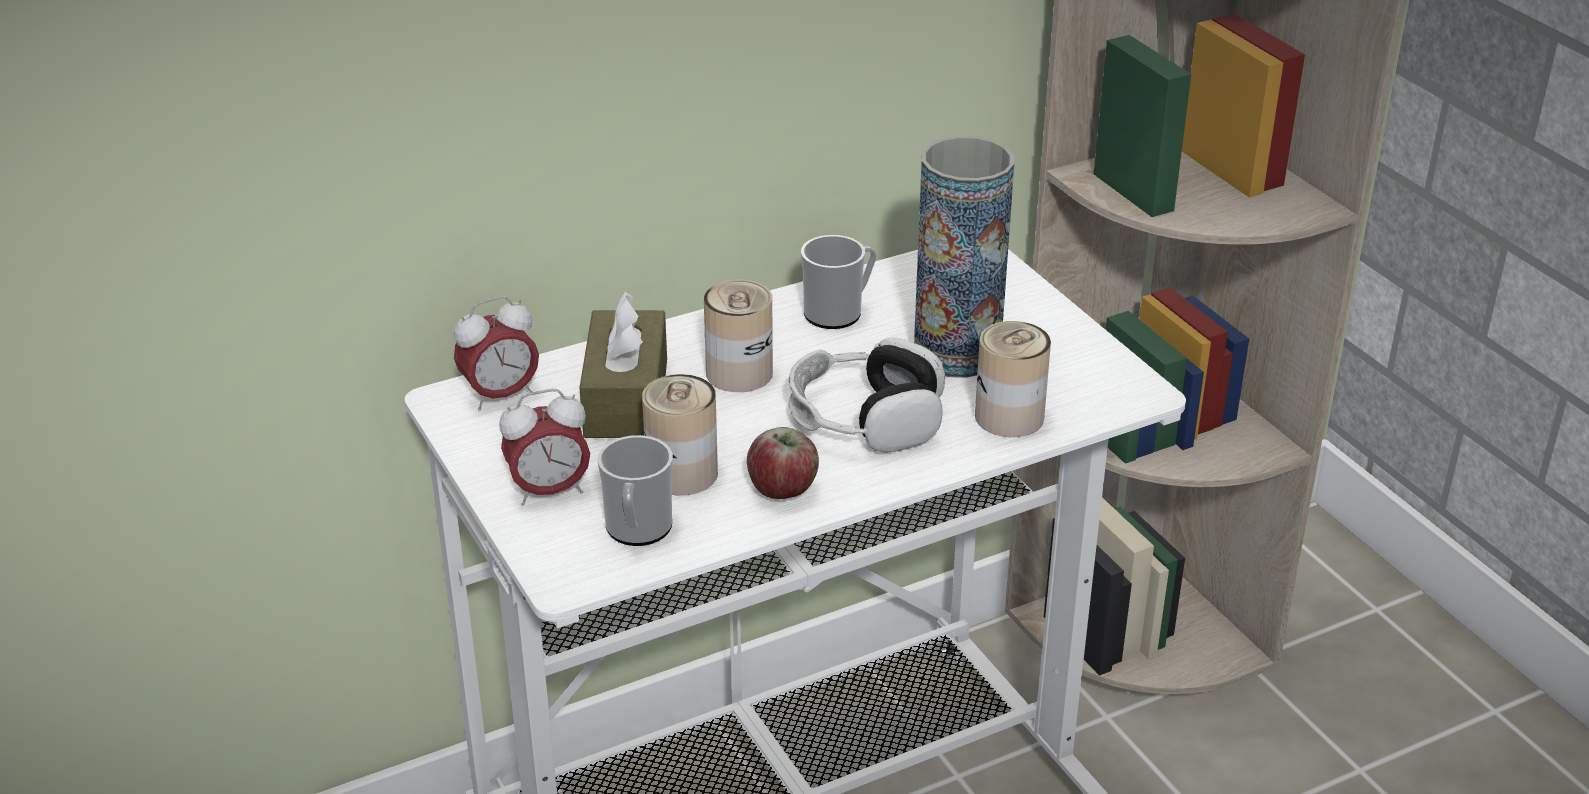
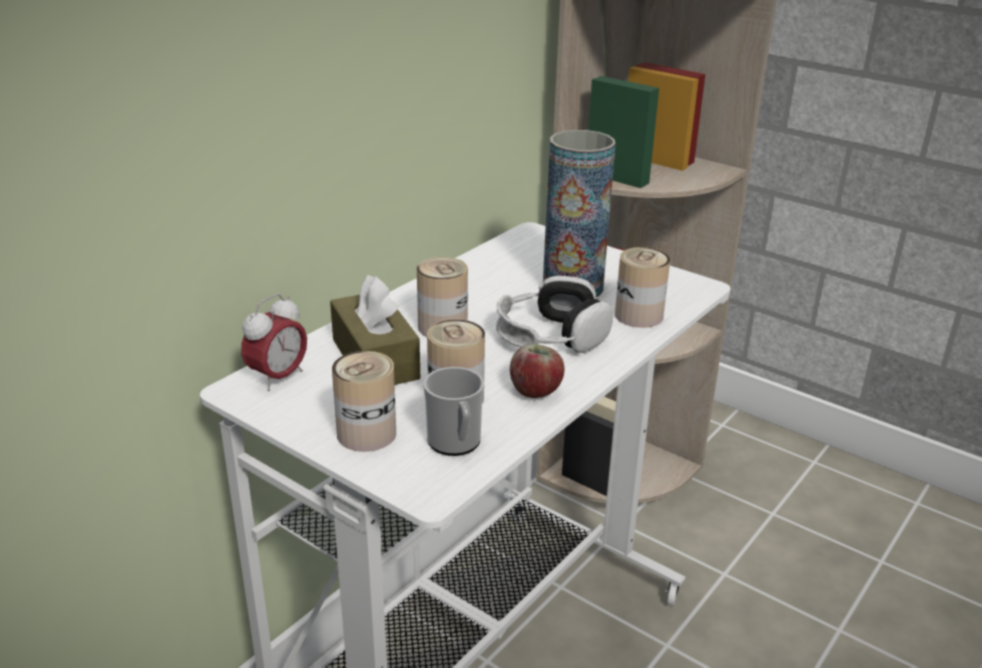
camera: 25 degrees left, 5 degrees down
alarm clock [499,389,590,506] -> can [332,351,396,452]
mug [801,235,877,329] -> none

